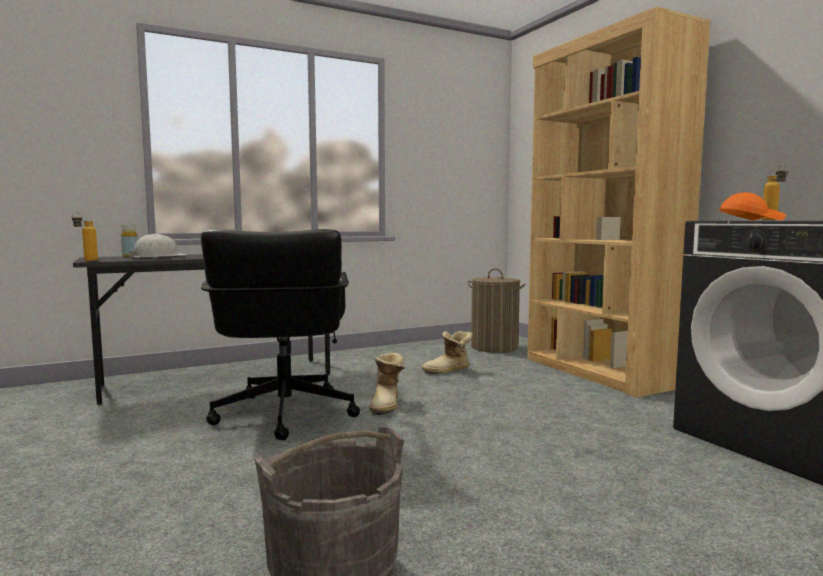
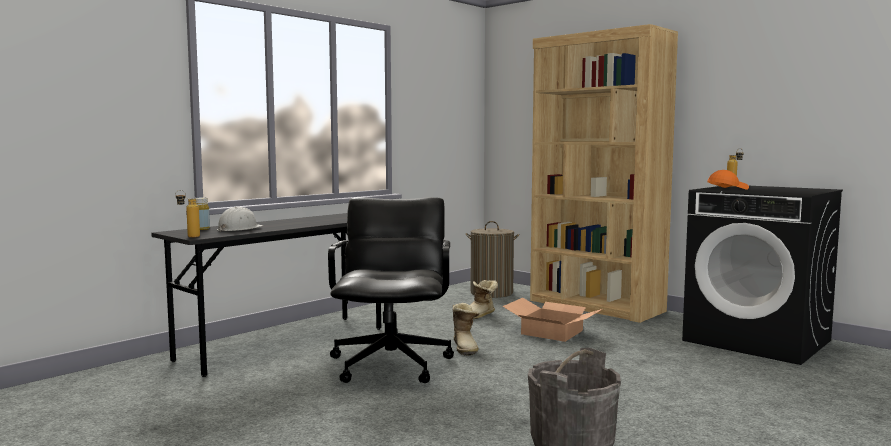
camera: 20 degrees left, 0 degrees up
black office chair [201,229,360,440] -> black office chair turned 150 degrees counterclockwise [328,197,454,383]
none -> cardboard box [502,298,602,342]

